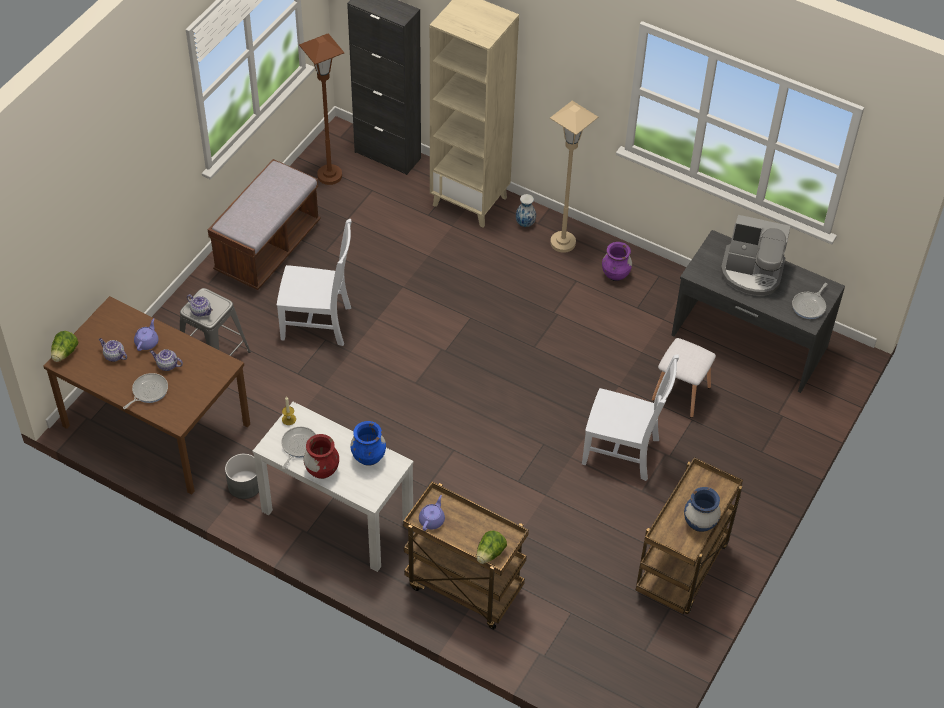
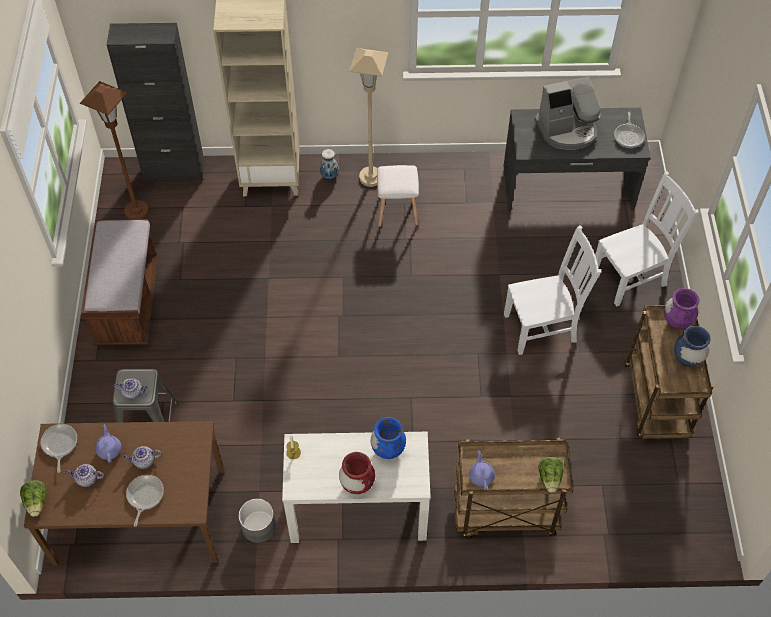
camera: 30 degrees left, 5 degrees up
white chair [277,219,351,346] -> white chair moved to [595,171,699,307]
frying pan [281,427,316,469] -> frying pan moved to [40,424,77,473]
purple vase [602,242,632,281] -> purple vase moved to [664,288,700,329]
white stool [652,338,716,418] -> white stool moved to [377,165,419,227]

